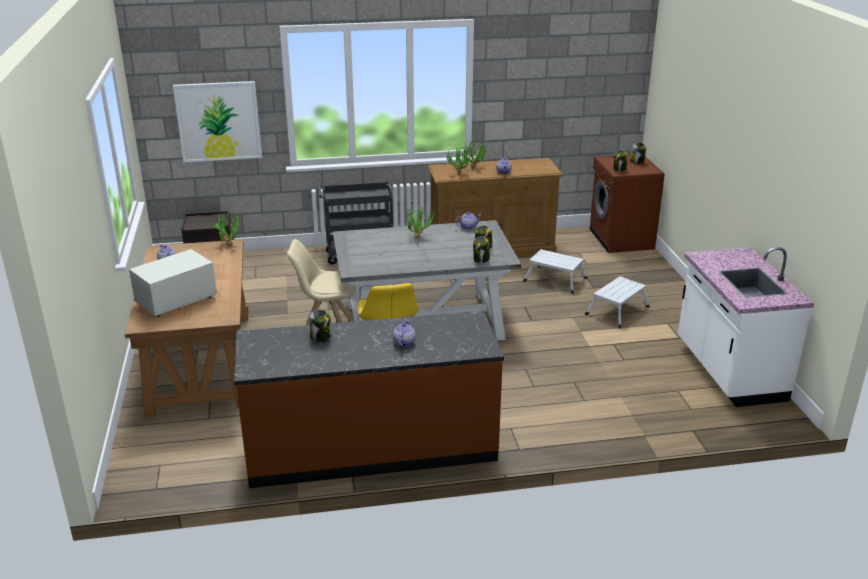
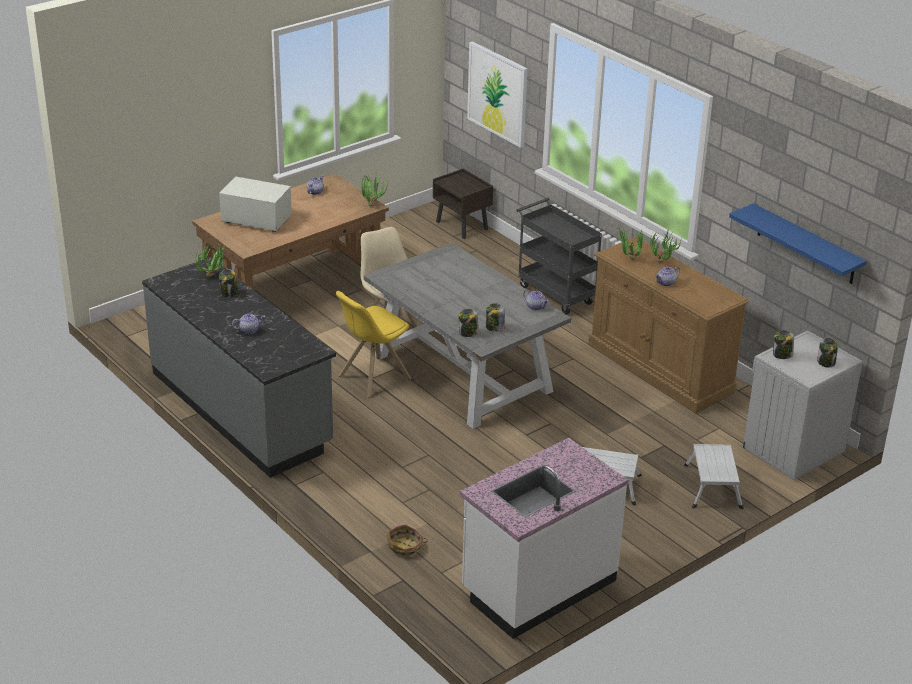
camera: 60 degrees right, 5 degrees up
brown counter [234,311,504,488] -> grey counter [142,257,336,478]
potted plant [407,205,435,239] -> potted plant moved to [195,242,224,278]
white step ladder [523,249,587,294] -> white step ladder moved to [684,444,744,509]
brown washing machine [590,154,665,253] -> white washing machine [743,330,863,480]
none -> basket [387,525,428,556]
none -> blue shelf [729,203,867,284]

